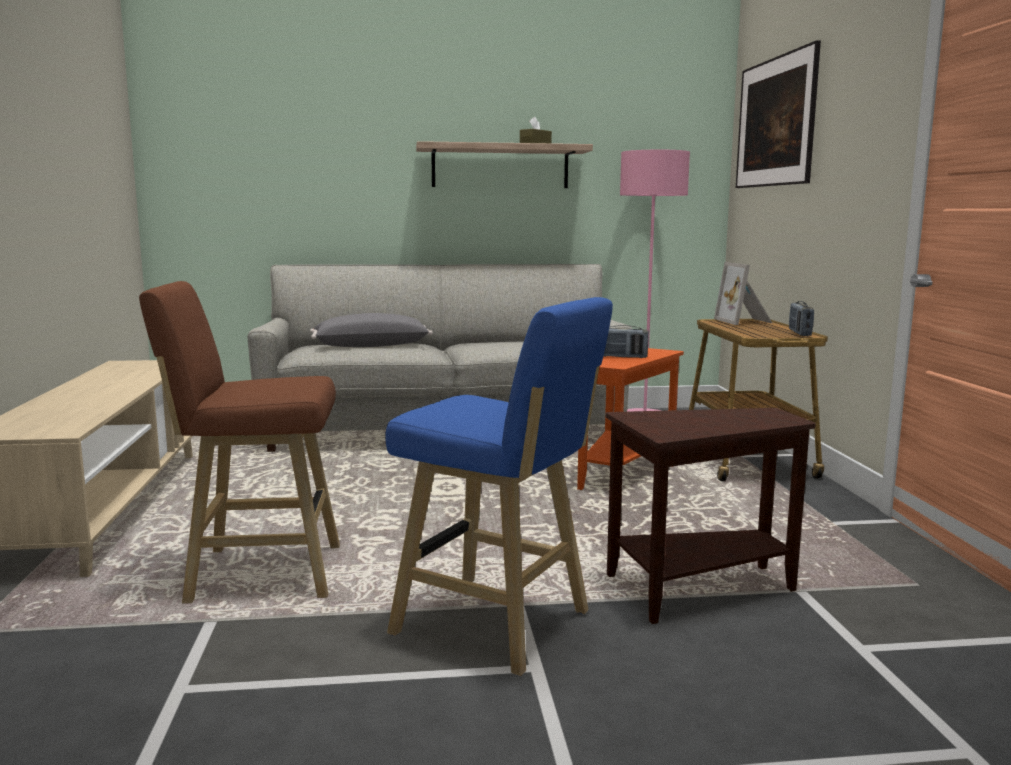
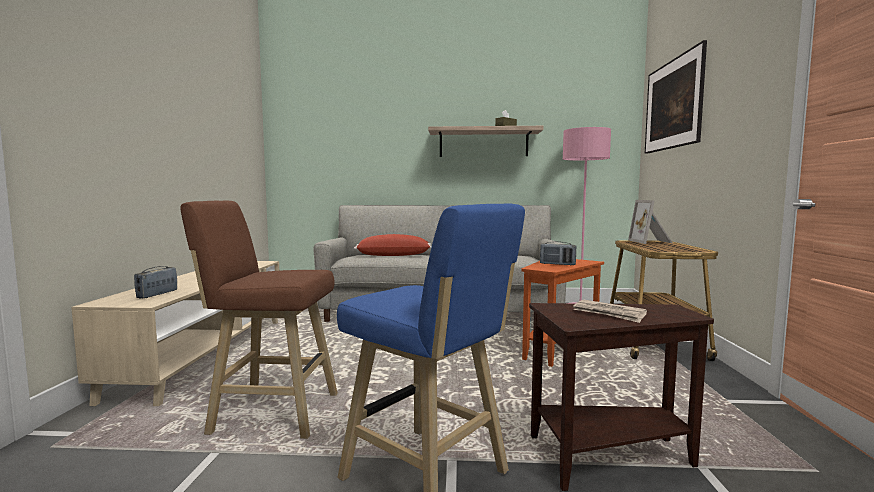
camera: 10 degrees right, 5 degrees down
grey pillow [310,313,433,347] -> red pillow [354,234,432,256]
radio [789,301,814,336] -> radio moved to [134,266,177,298]
none -> newspaper [573,300,647,323]

